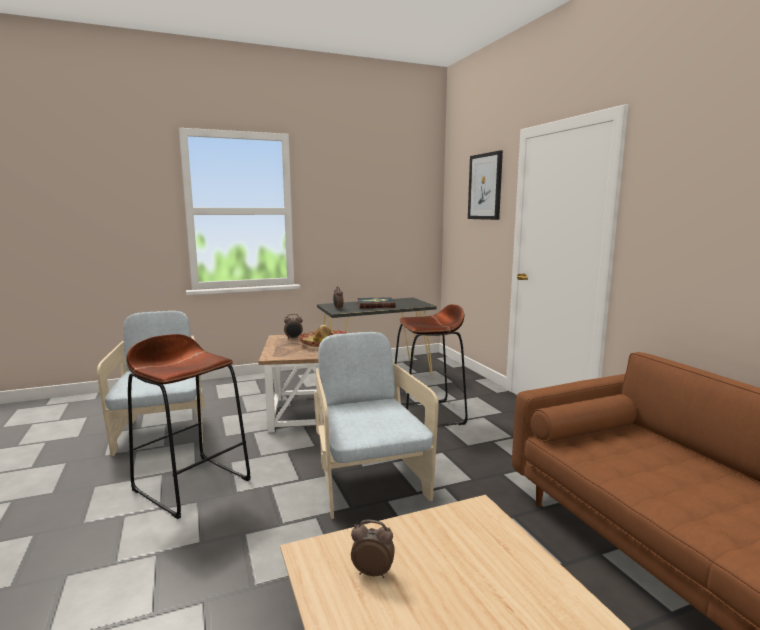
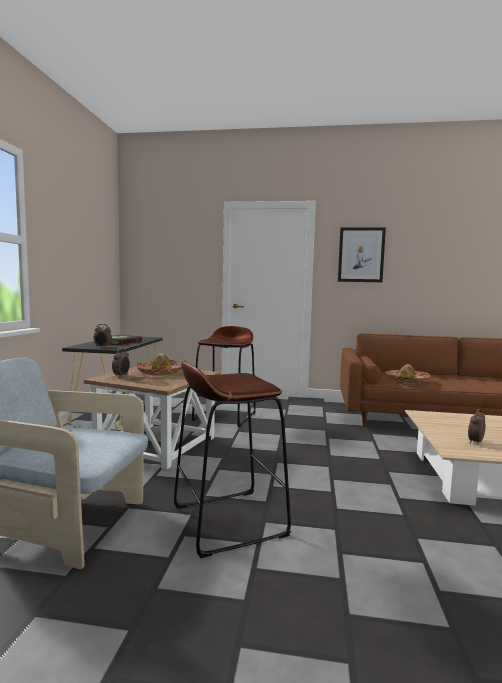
camera: 60 degrees left, 5 degrees down
beige armchair [314,332,439,519] -> none
picture [468,150,503,220] -> picture moved to [338,228,386,282]
none -> hat [385,364,431,383]

